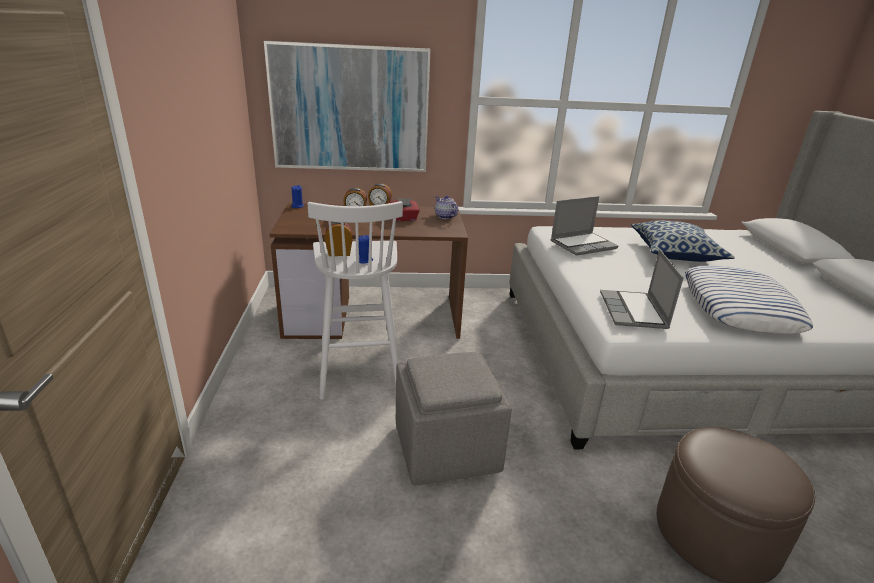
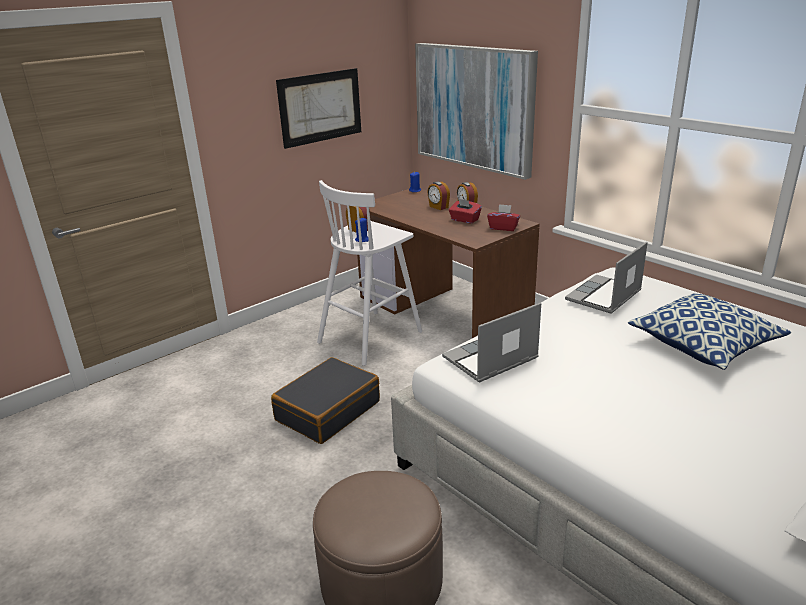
camera: 55 degrees right, 0 degrees up
grey ottoman [396,352,512,486] -> black suitcase [271,357,380,444]
teapot [435,195,458,219] -> red tissue box [487,204,520,231]
laptop [551,196,618,256] -> laptop turned 105 degrees clockwise [565,242,648,314]
pillow [685,266,813,334] -> none
none -> picture [276,68,361,149]

